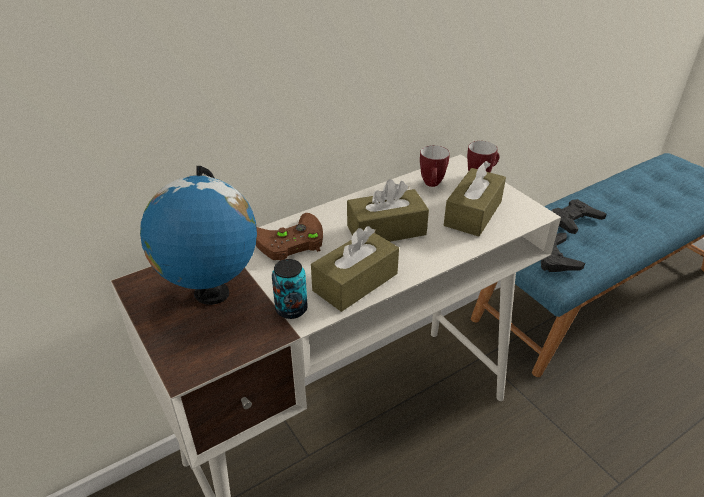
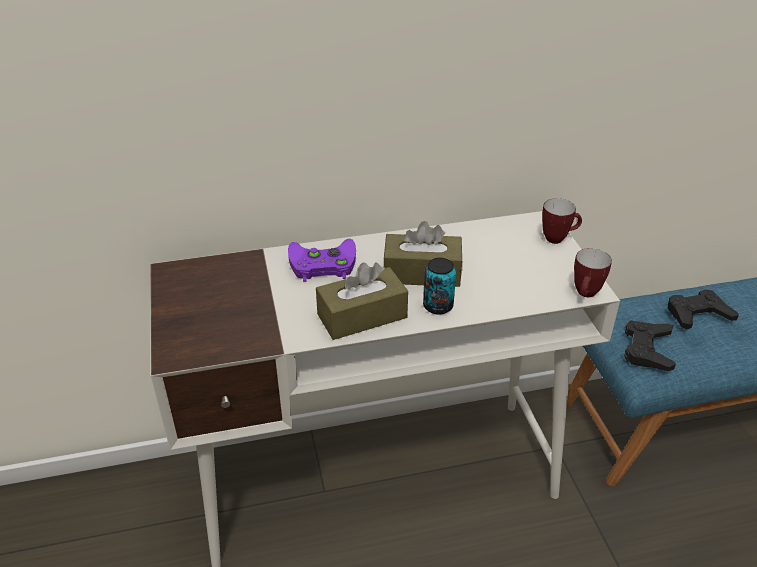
camera: 20 degrees right, 0 degrees up
globe [140,166,257,305] -> none
brown game controller [256,213,323,261] -> purple game controller [288,238,356,282]
can [272,259,308,319] -> can moved to [423,258,456,315]
mug [420,145,450,187] -> mug moved to [574,248,612,297]
brown tissue box [444,161,506,237] -> none

